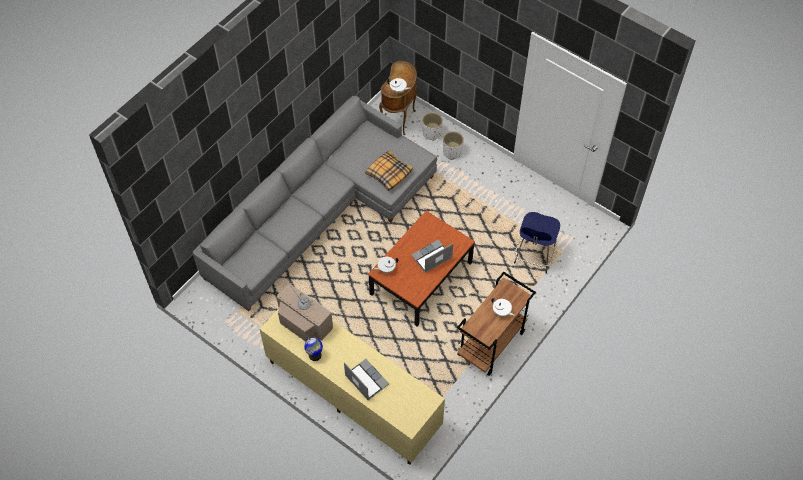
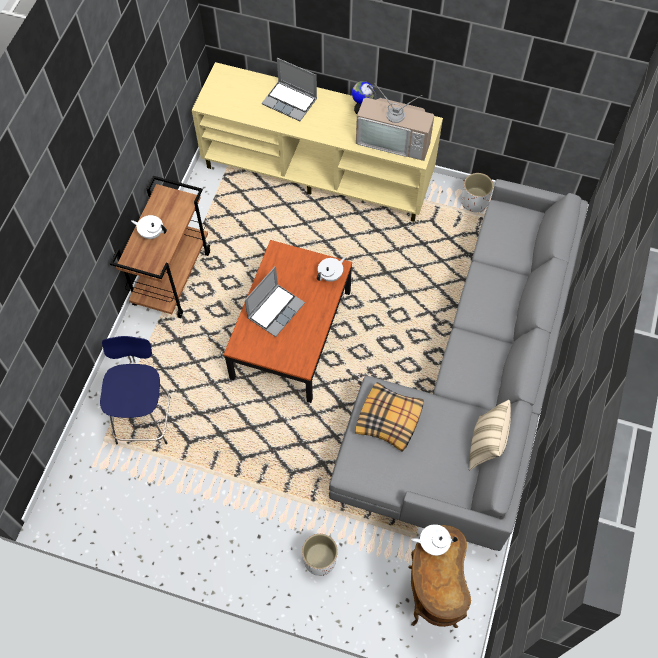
camera: 160 degrees right, 5 degrees up
white planter [422,112,443,141] -> white planter moved to [462,173,493,212]
none -> beige pillow [469,400,511,470]

